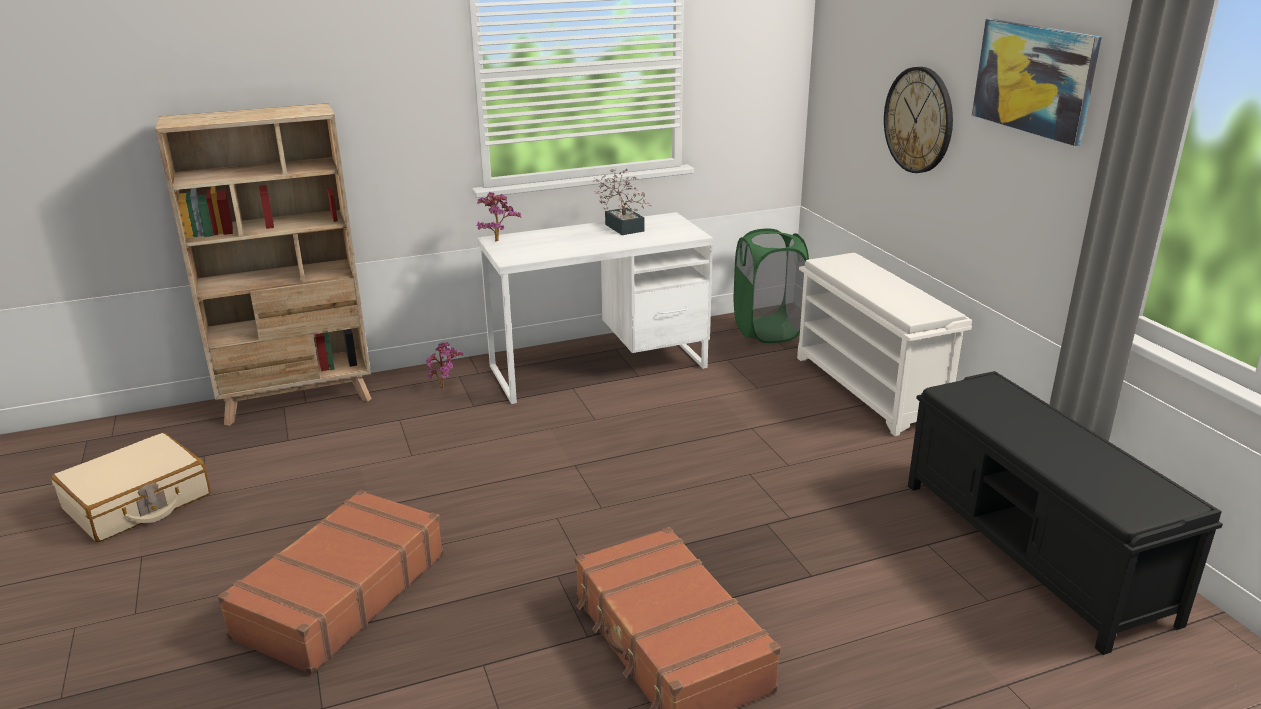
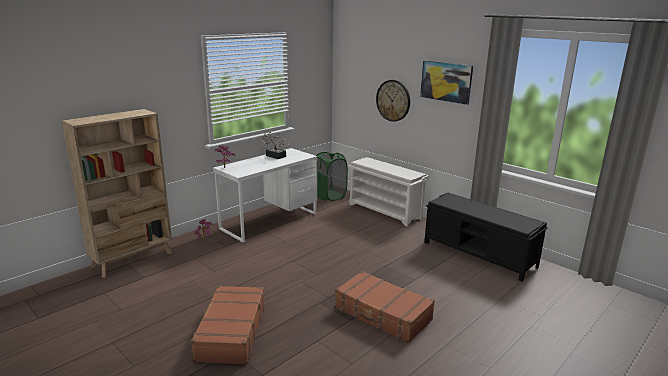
camera: 25 degrees left, 5 degrees down
beige suitcase [51,433,211,542] -> none

